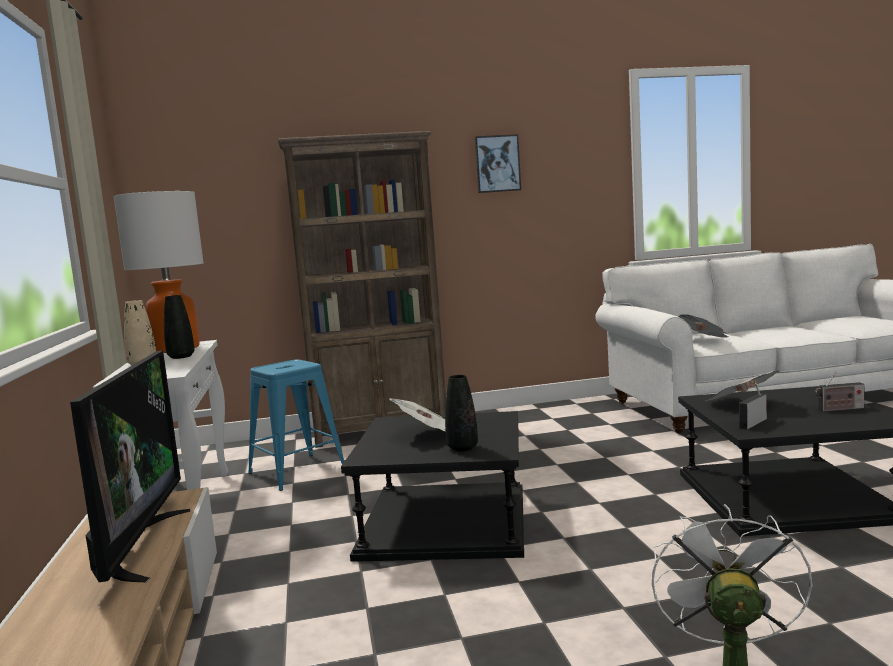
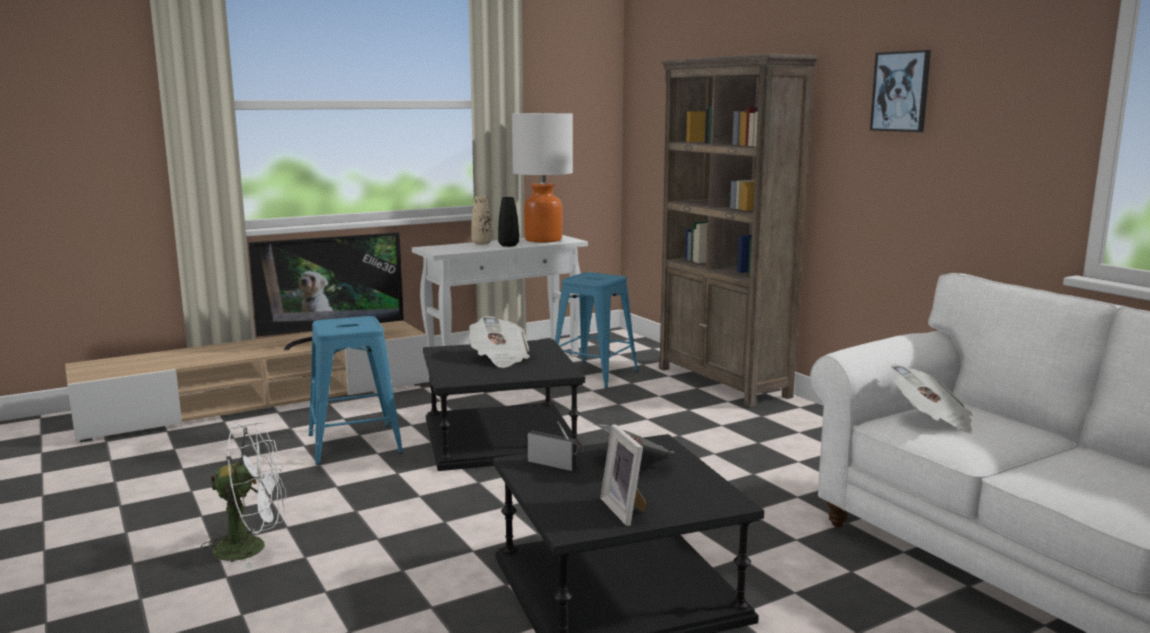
camera: 70 degrees right, 5 degrees up
black vase [445,375,478,451] -> none
radio [815,372,865,412] -> picture frame [600,425,646,526]
none -> blue stool [309,316,403,465]

